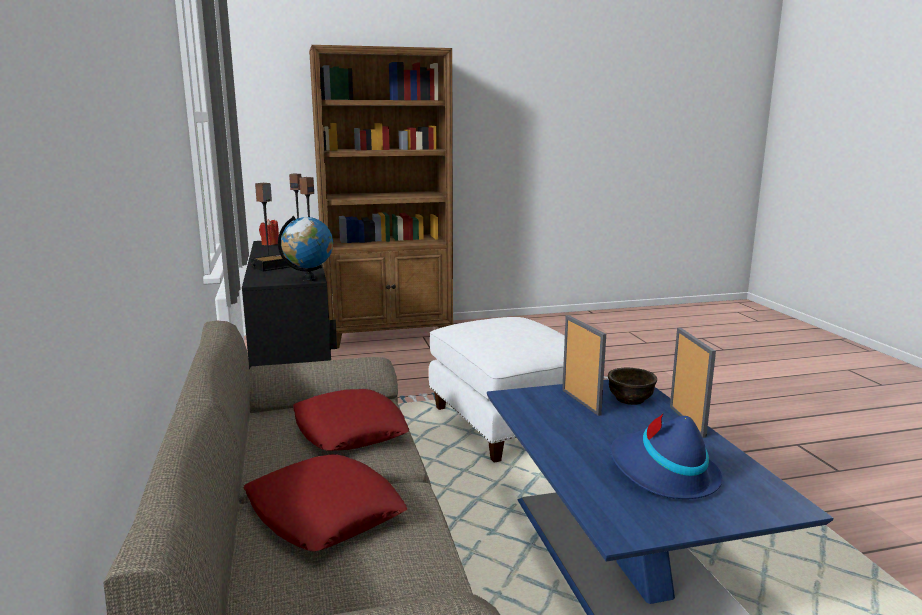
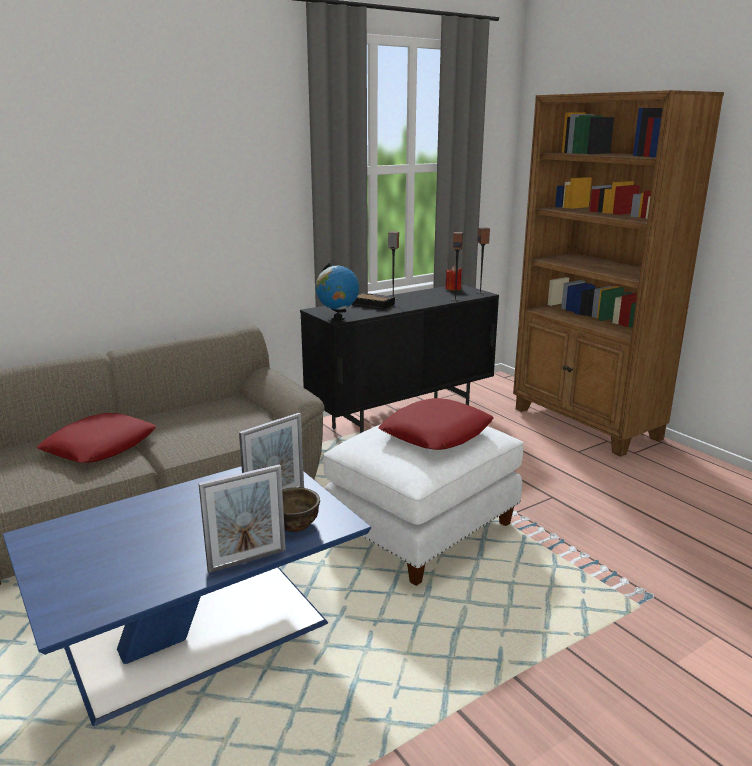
camera: 70 degrees right, 5 degrees up
red pillow [293,389,409,451] -> red pillow moved to [378,398,494,450]
blue hat [610,413,723,499] -> none

